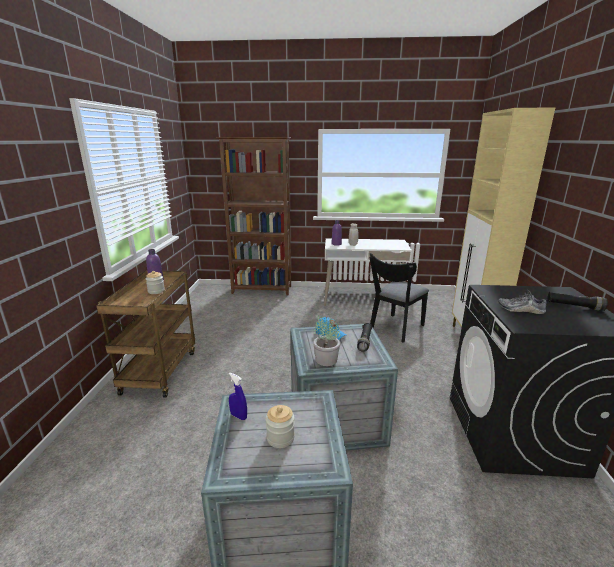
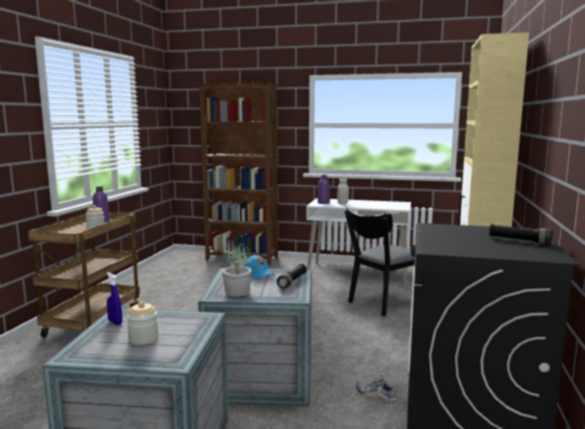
camera: 10 degrees right, 10 degrees down
shoe [498,290,546,314] -> shoe moved to [356,375,397,403]

